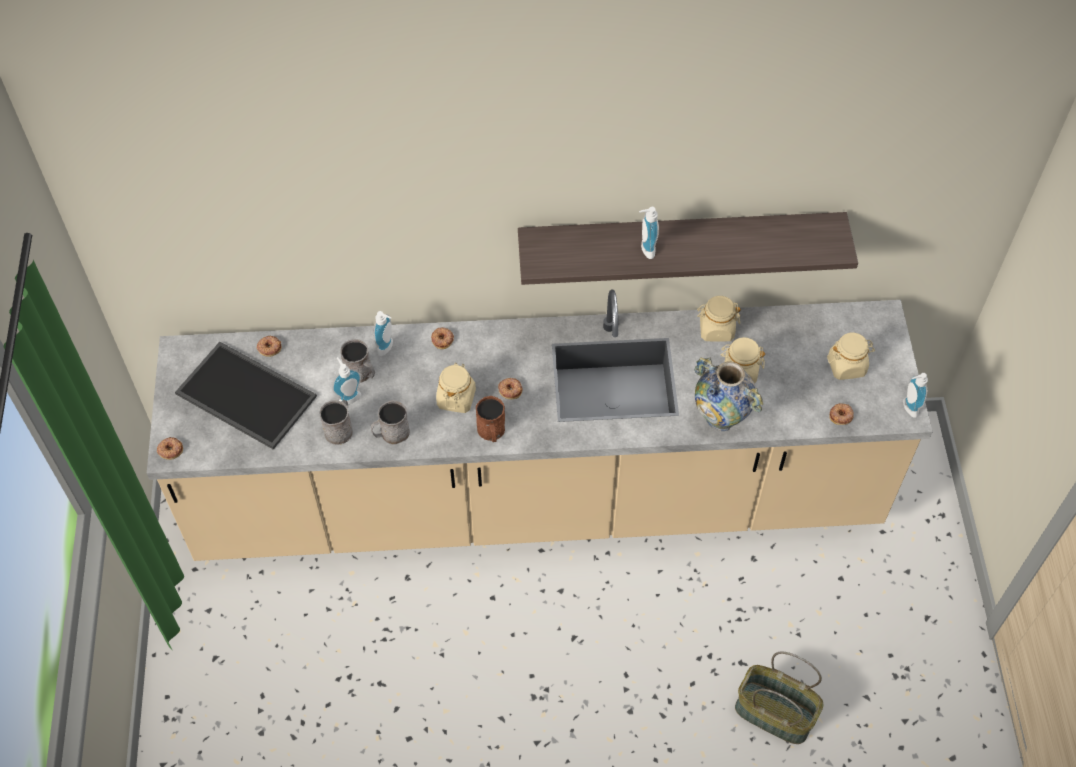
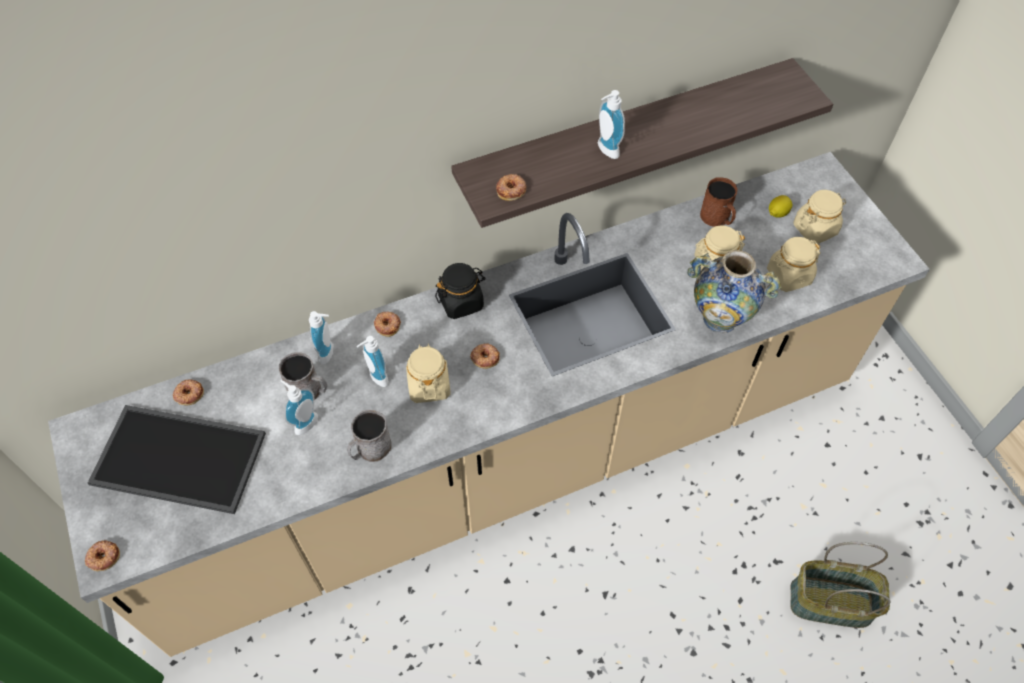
camera: 20 degrees left, 0 degrees up
grey mug [319,400,353,445] -> none
brown mug [476,396,505,442] -> brown mug moved to [700,177,738,227]
beige jar [697,296,741,342] -> beige jar moved to [767,237,821,292]
donut [829,403,854,425] -> donut moved to [496,174,527,201]
soap dispenser [903,373,928,418] -> soap dispenser moved to [356,336,389,387]
none -> black jar [435,263,486,319]
none -> lemon [769,195,792,218]

